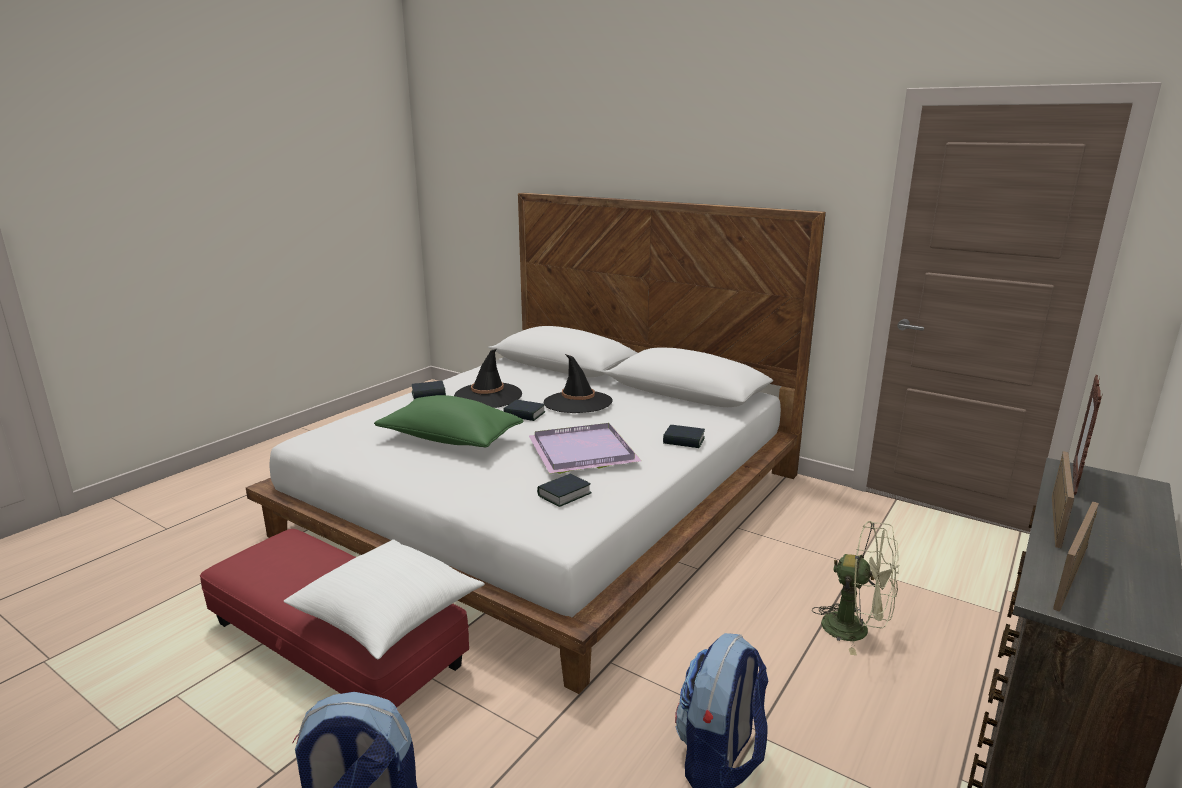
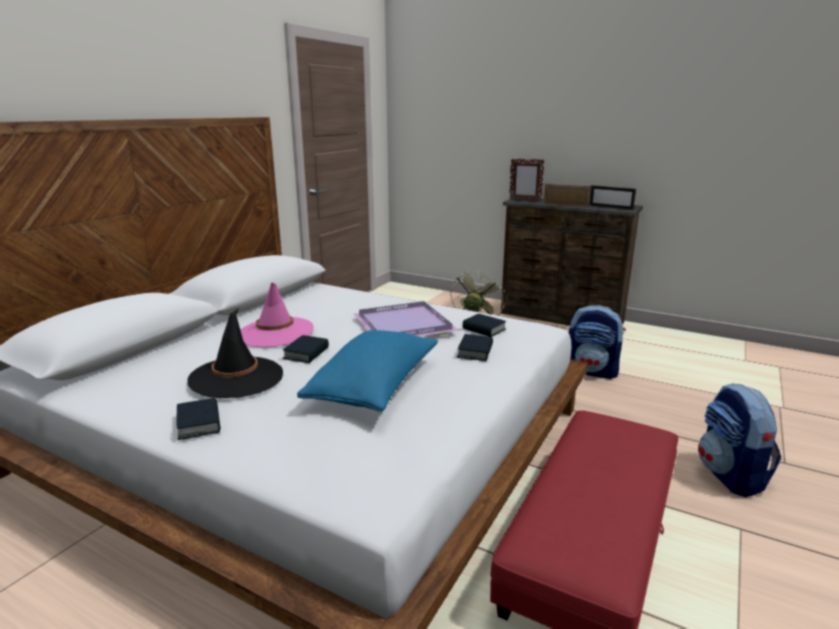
camera: 95 degrees left, 0 degrees up
white pillow [284,539,485,660] -> none
green pillow [374,395,523,447] -> blue pillow [297,330,438,412]
black hat [544,354,613,413] -> pink hat [240,282,314,348]
book [663,425,705,448] -> book moved to [457,334,493,361]

